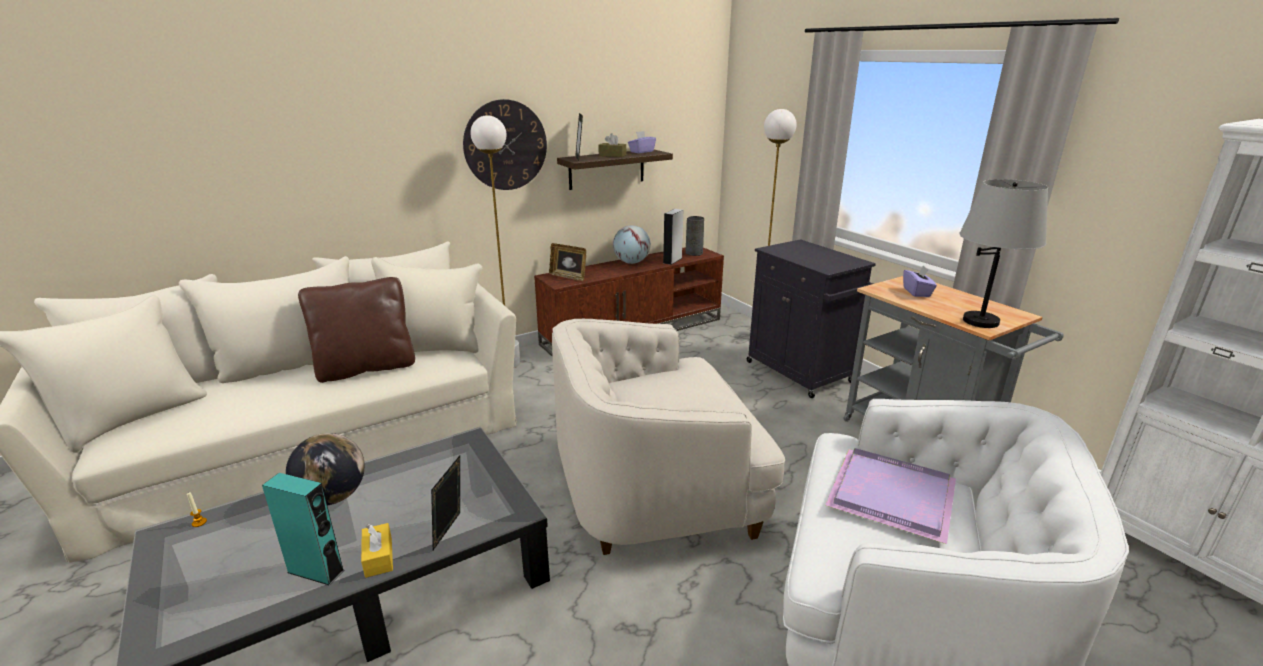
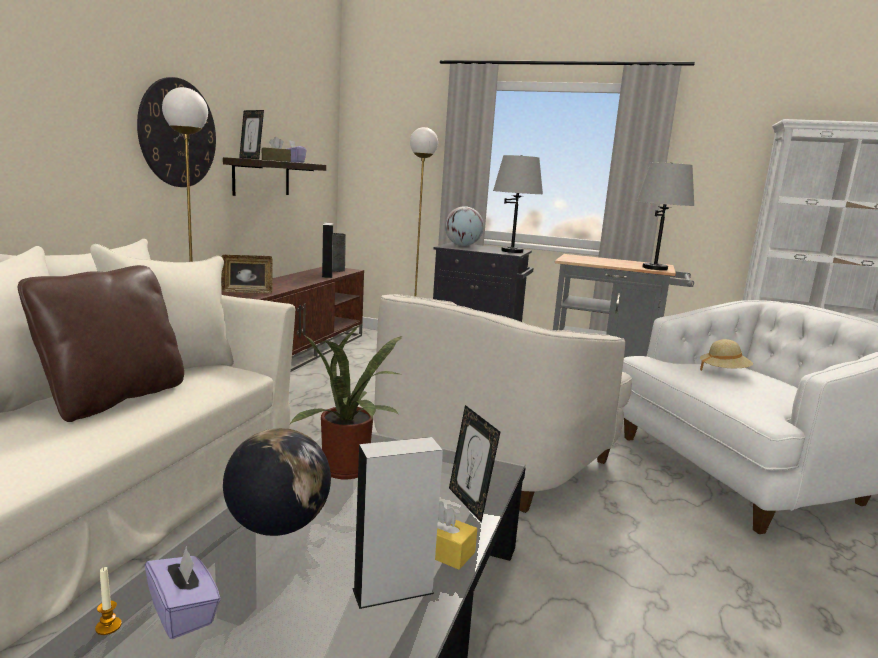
camera: 40 degrees left, 10 degrees down
turquoise speaker [262,473,345,586] -> grey speaker [352,437,443,609]
globe [613,225,651,264] -> globe moved to [445,206,484,246]
purple tray [825,448,956,544] -> beige hat [700,339,753,370]
purple tissue box [903,265,937,297] -> purple tissue box moved to [145,545,220,639]
none -> potted plant [289,325,402,479]
none -> grey table lamp [493,155,543,253]

